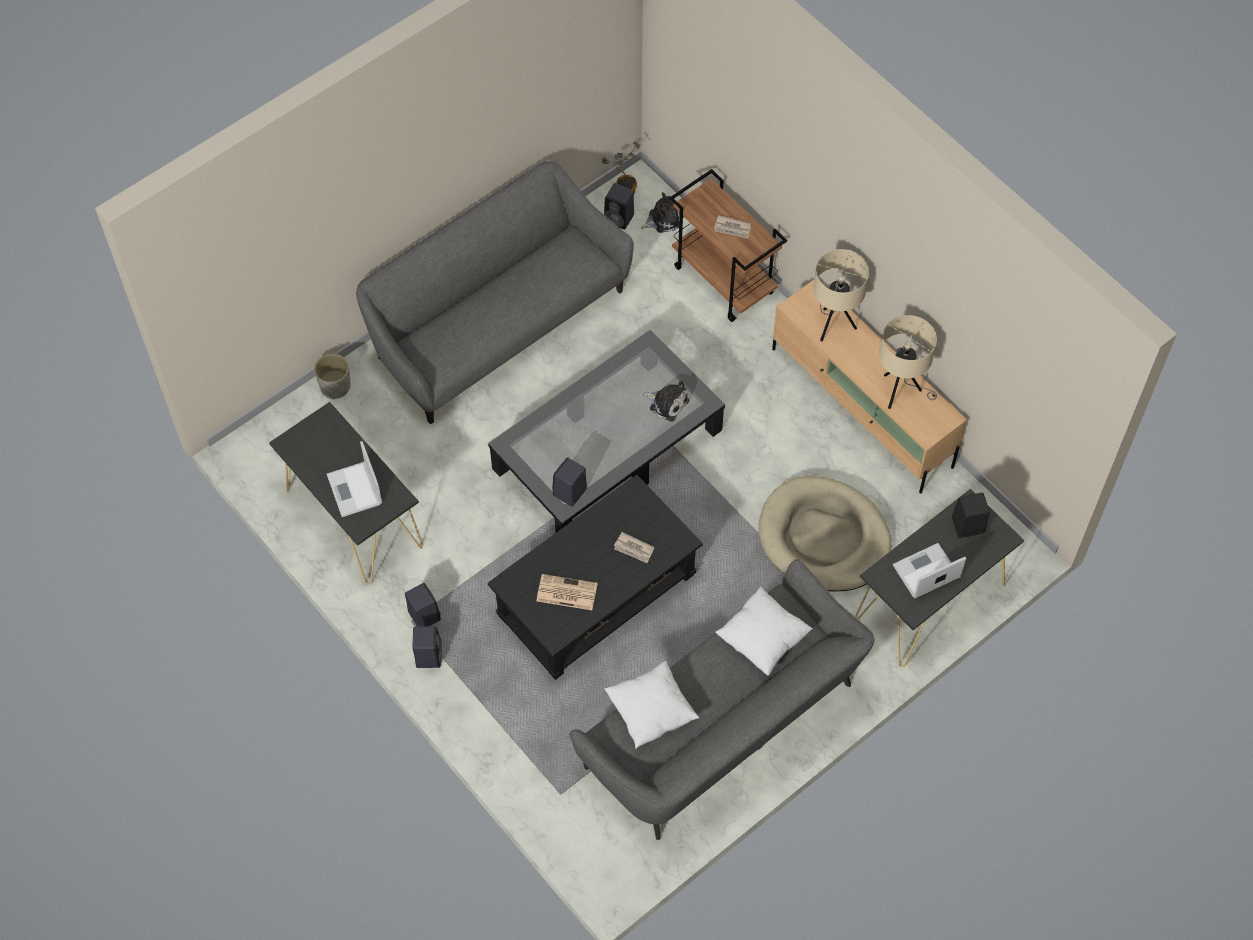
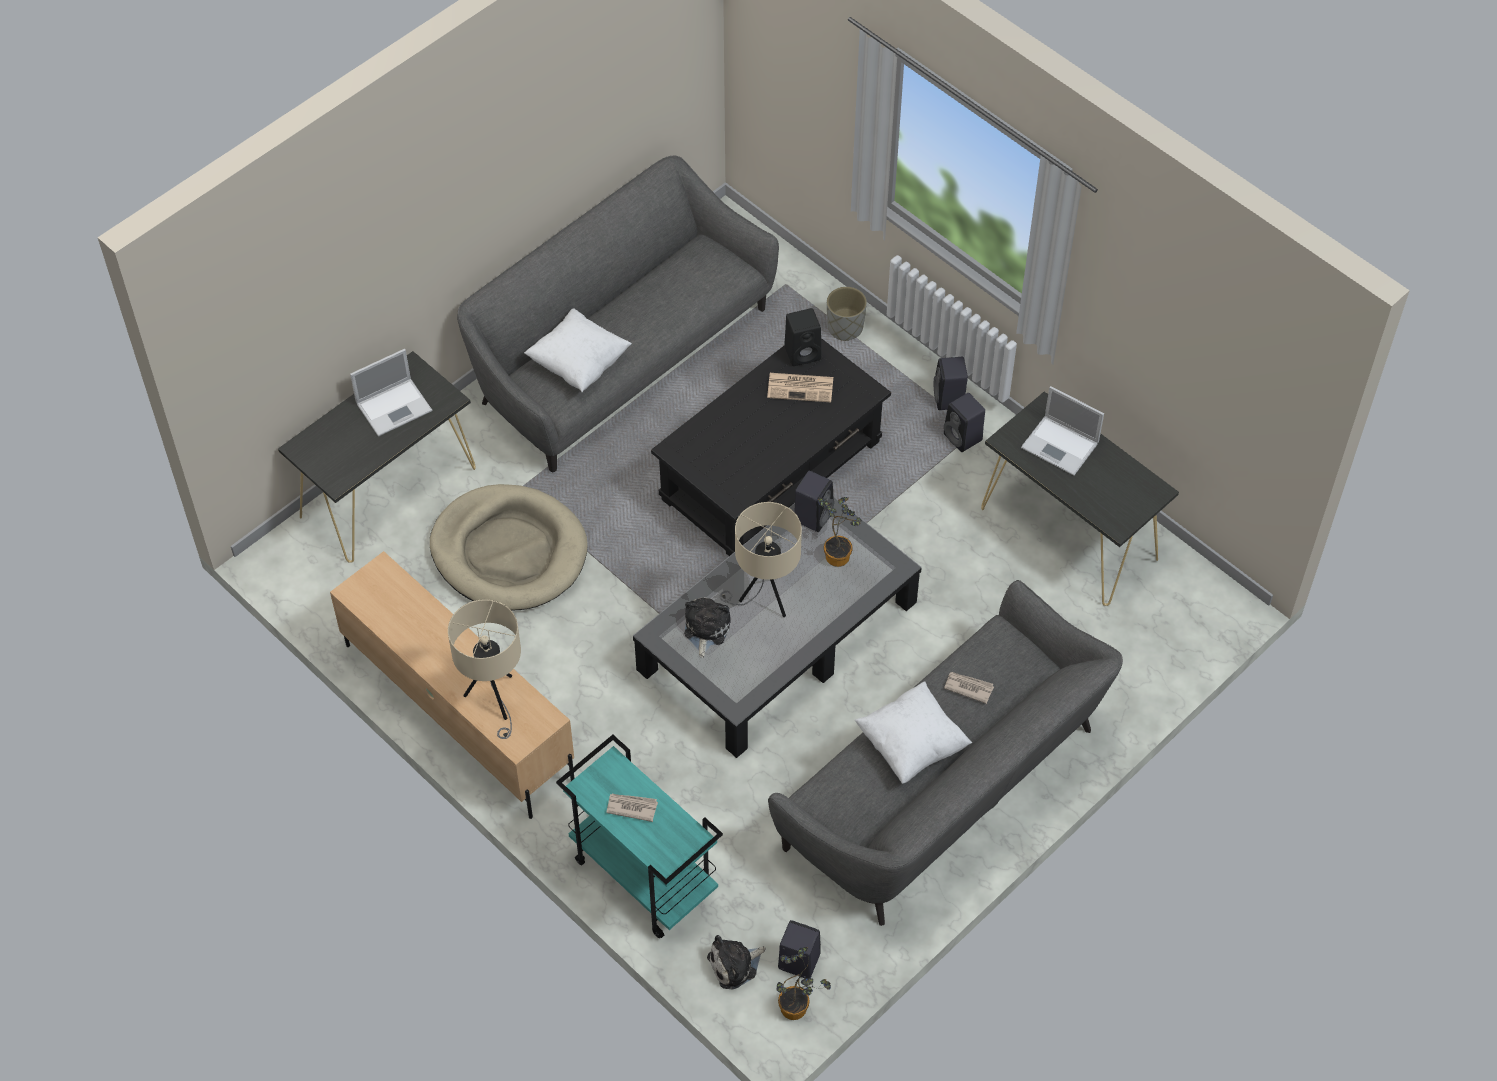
camera: 175 degrees right, 5 degrees down
grey planter [314,354,351,399] -> grey planter moved to [827,287,867,341]
laptop [327,441,382,517] -> laptop turned 150 degrees clockwise [1021,386,1104,476]
white pillow [604,661,700,749] -> white pillow moved to [855,682,972,784]
newspaper [614,532,655,563] -> newspaper moved to [944,672,994,704]
plush toy [643,381,689,422] -> plush toy turned 75 degrees clockwise [684,597,731,658]
brown cart [670,169,787,322] -> turquoise cart [556,735,723,938]
beige table lamp [879,315,937,409] -> beige table lamp moved to [720,502,802,617]
black speaker [952,493,990,538] -> black speaker moved to [784,308,821,366]
none -> potted plant [818,497,862,567]

